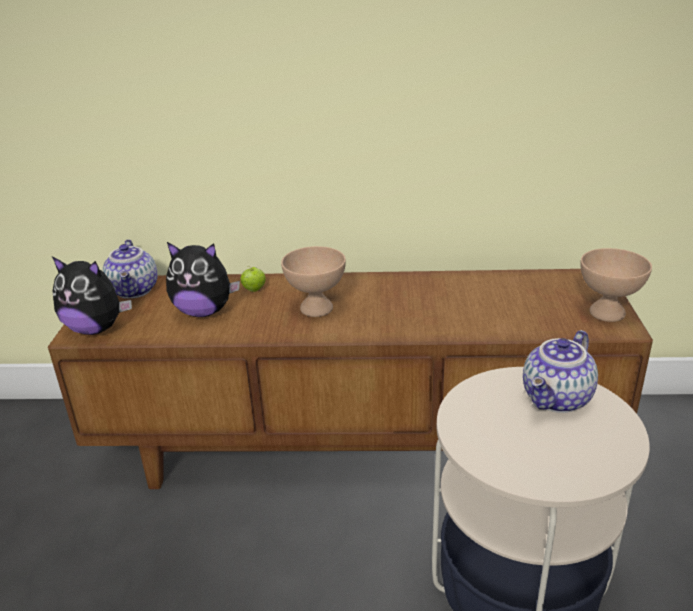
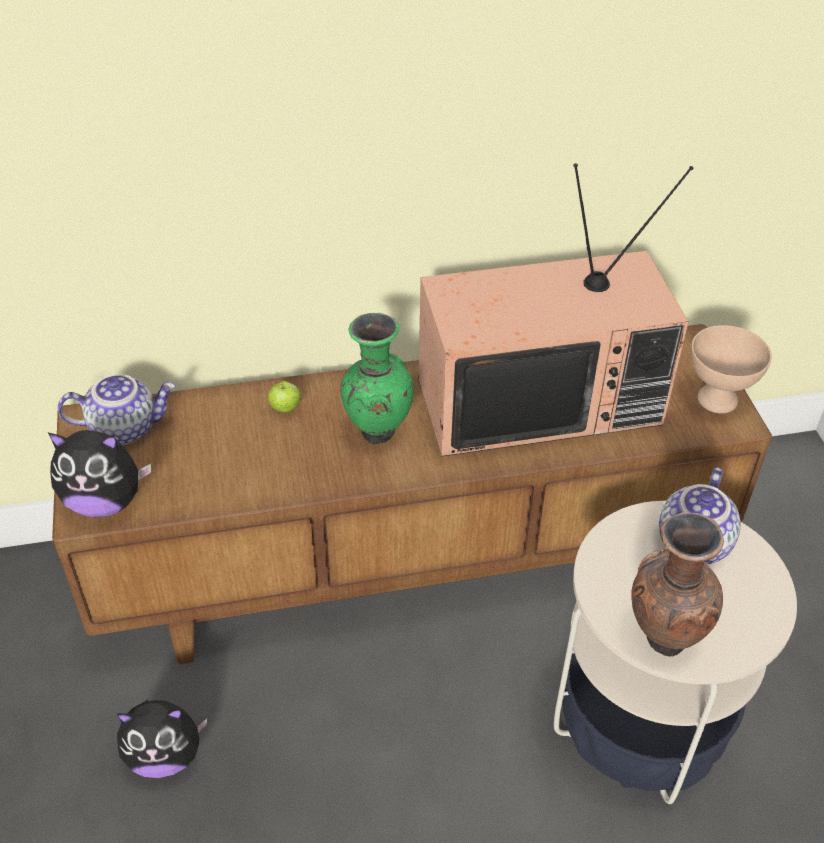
camera: 15 degrees left, 15 degrees up
teapot [103,240,157,299] -> teapot turned 75 degrees counterclockwise [58,374,176,445]
plush toy [166,242,240,317] -> plush toy moved to [117,699,207,778]
beige bowl [281,246,346,317] -> green vase [340,313,414,444]
none -> television [419,163,693,456]
none -> brown vase [631,512,724,657]

